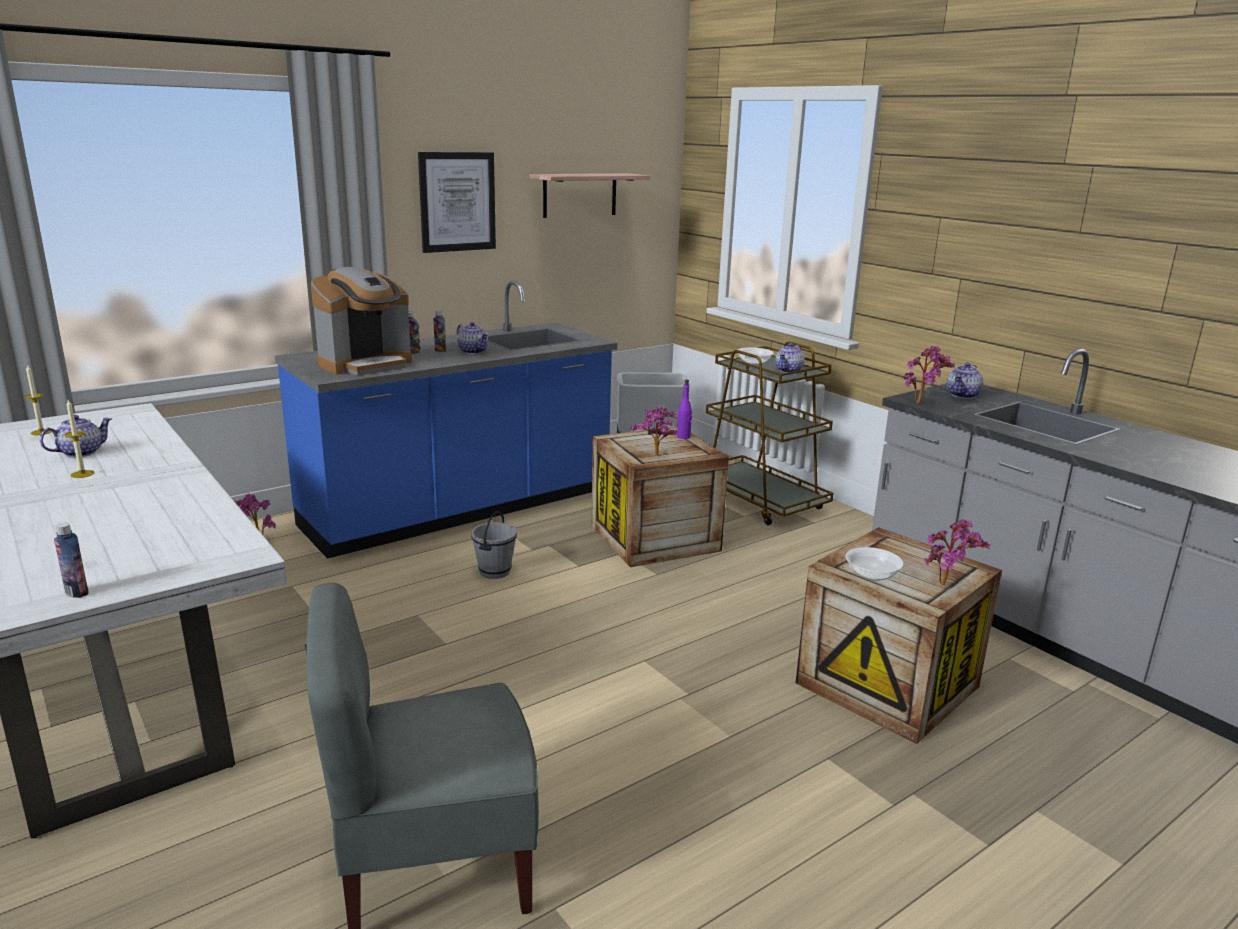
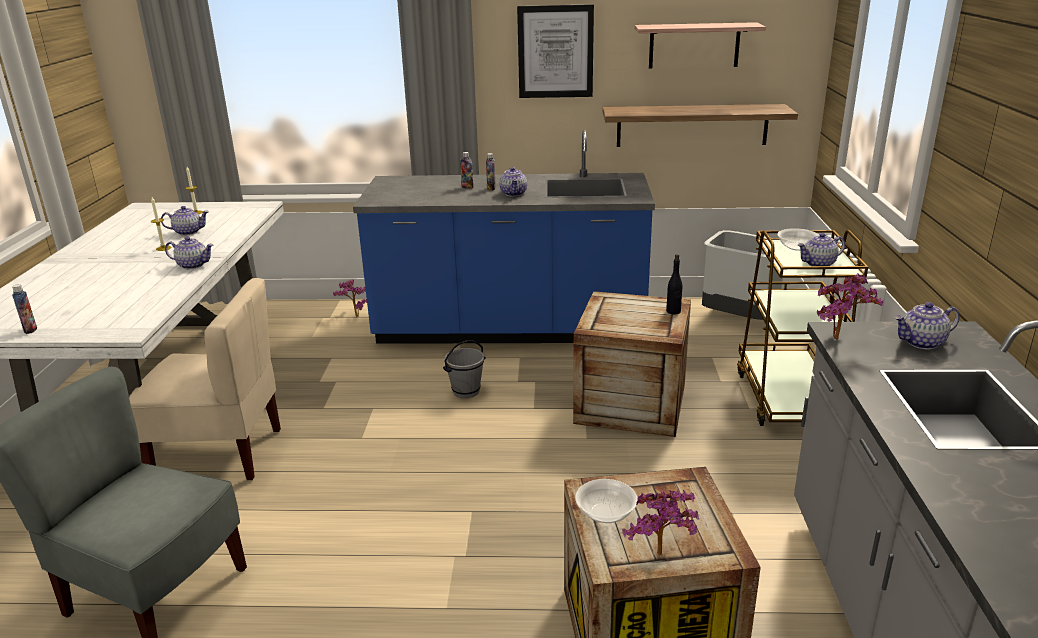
camera: 40 degrees right, 5 degrees up
coffee machine [311,267,412,375] -> none
potted plant [630,407,678,455] -> none
purple bottle [677,379,692,439] -> black bottle [666,254,682,315]
none -> beige chair [129,278,281,481]
none -> teapot [165,236,213,269]
none -> shelf [603,104,798,147]

